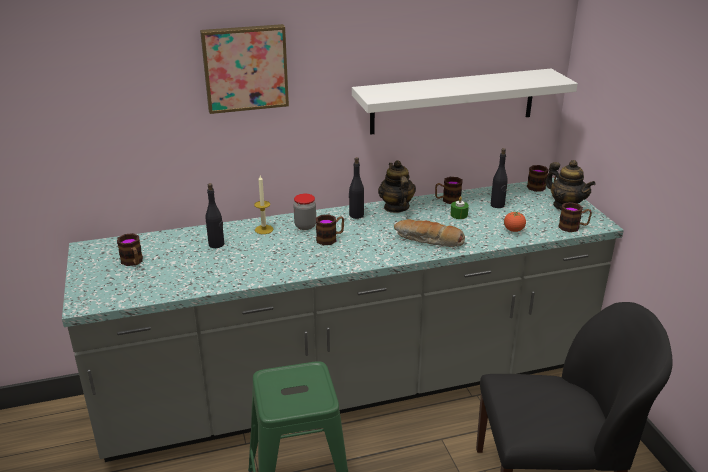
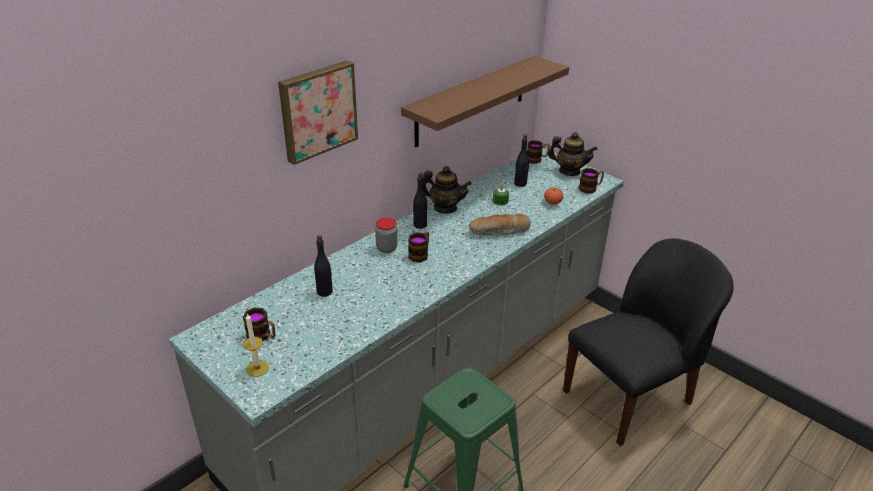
camera: 30 degrees left, 5 degrees up
candle [254,176,273,234] -> candle moved to [243,313,269,377]
white shelf [352,69,578,135] -> brown shelf [401,56,569,147]
teapot [378,160,416,213] -> teapot turned 150 degrees clockwise [423,166,471,214]
mug [435,177,463,204] -> none

